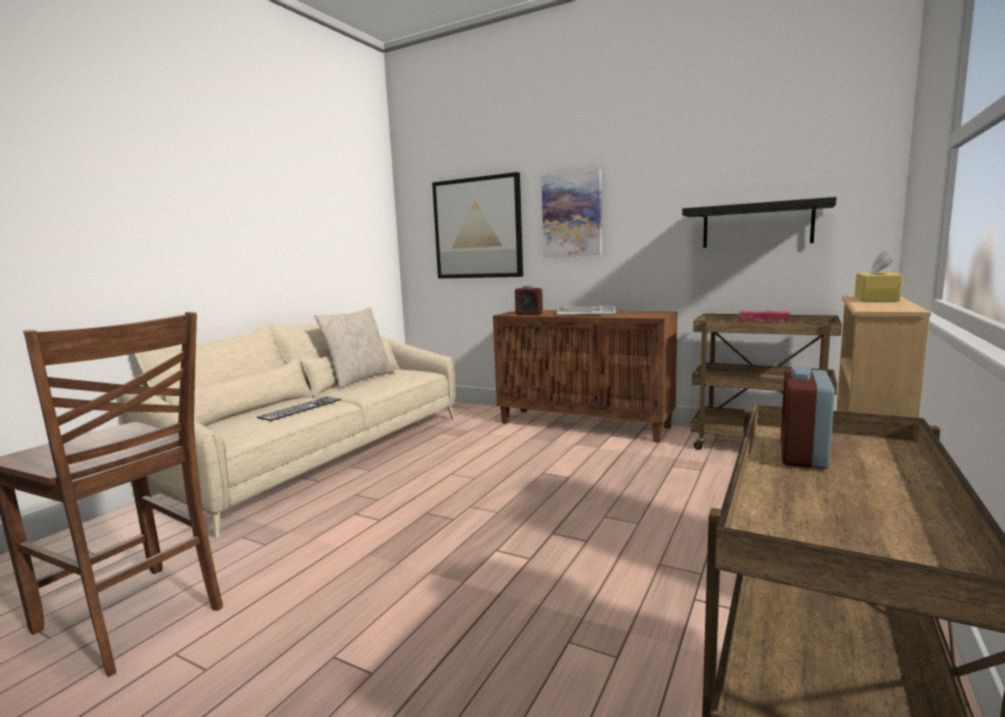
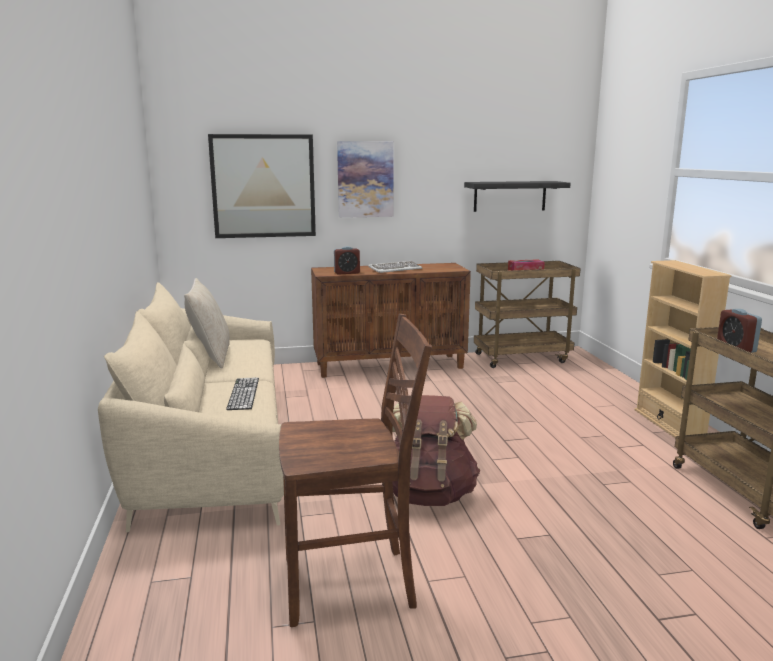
camera: 40 degrees left, 5 degrees up
yellow tissue box [855,250,902,301] -> none
none -> brown backpack [392,395,480,506]

